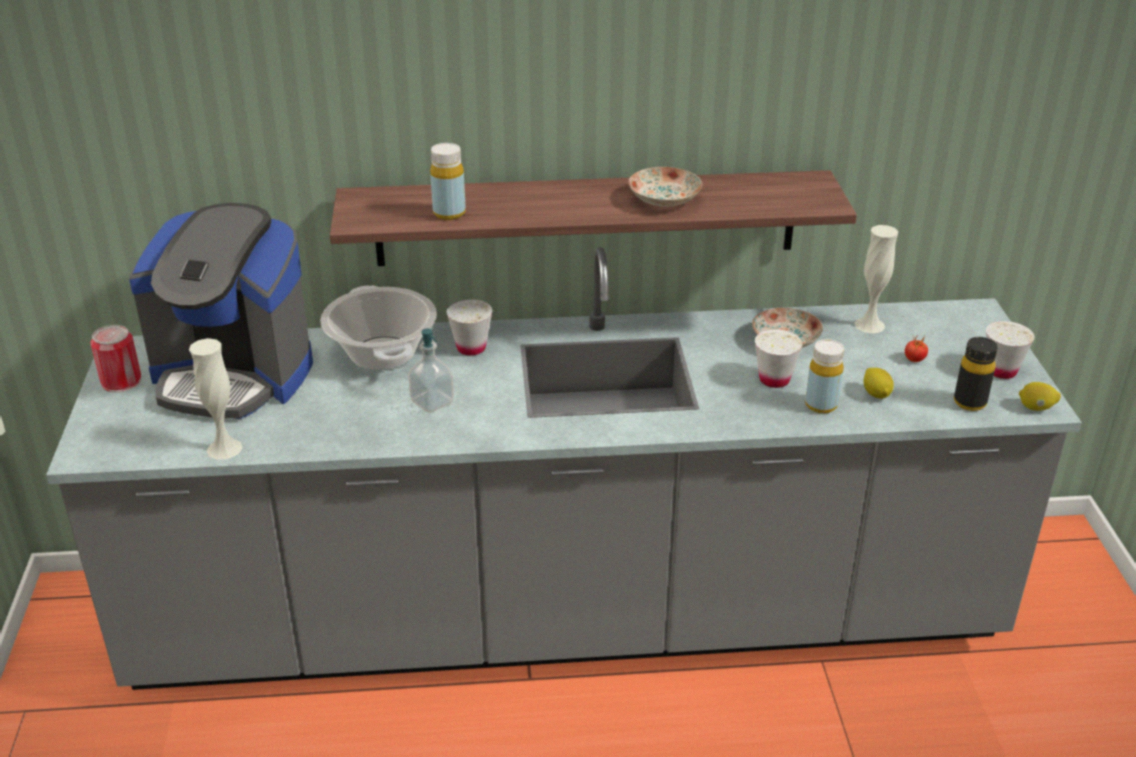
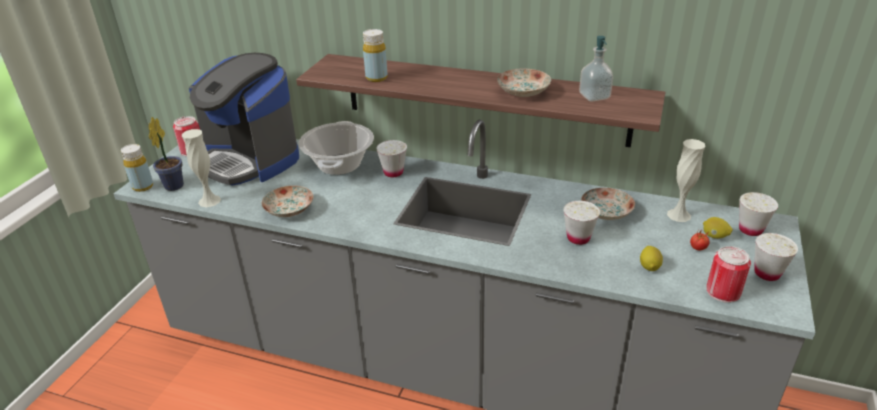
camera: 25 degrees right, 0 degrees up
soap dispenser [408,328,454,413] -> soap dispenser moved to [579,36,613,102]
yellow bottle [805,339,844,414] -> yellow bottle moved to [121,144,153,192]
black bottle [954,337,998,411] -> can [707,246,751,303]
lemon [1019,382,1061,411] -> lemon moved to [703,217,733,239]
none -> potted plant [148,117,184,191]
none -> plate [262,185,313,217]
none -> white cup [739,192,778,236]

